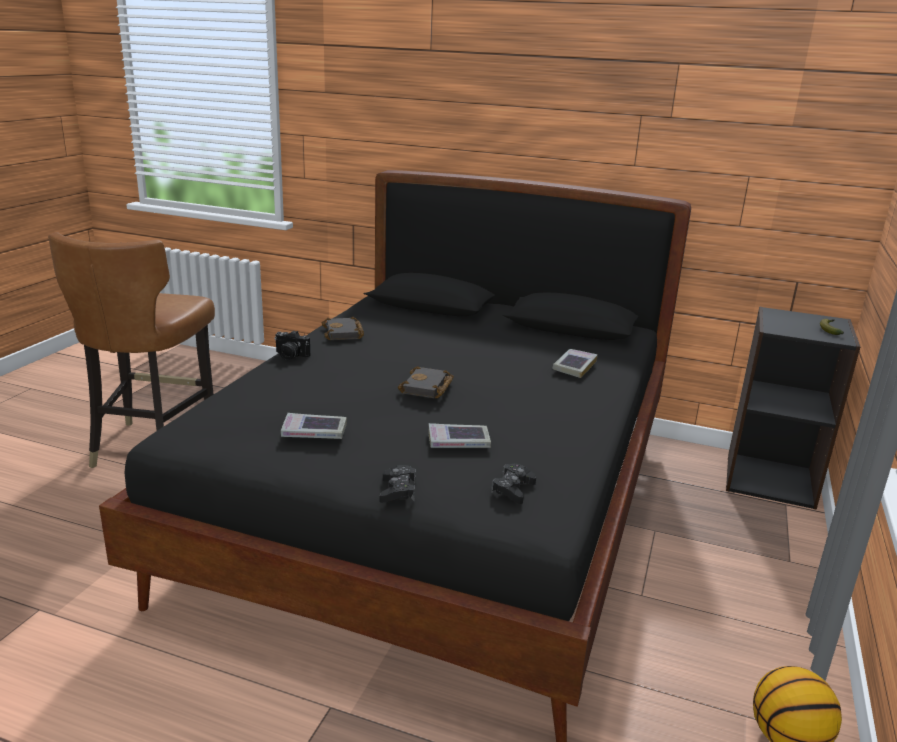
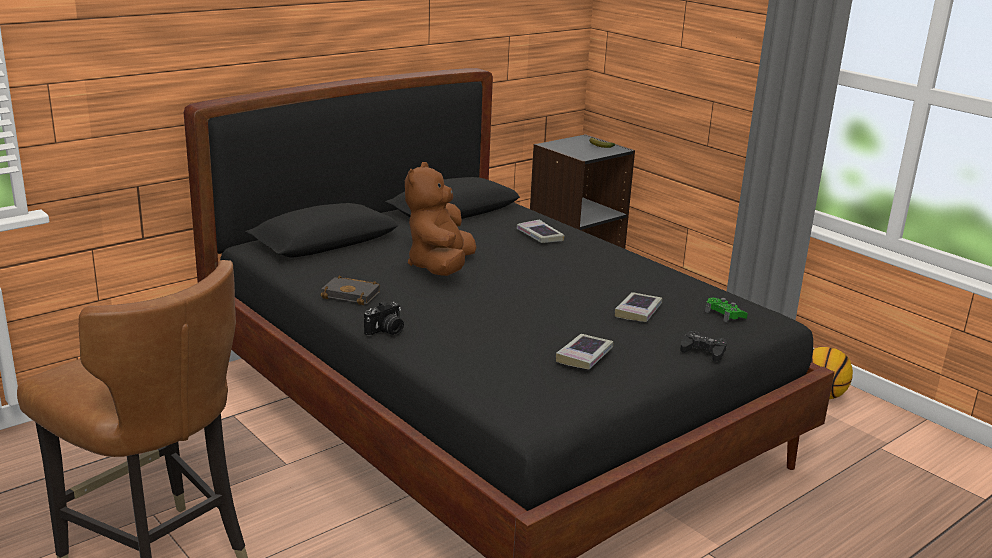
camera: 60 degrees left, 0 degrees up
black book [398,366,454,398] -> none
black game controller [491,464,536,504] -> green game controller [705,297,748,323]
none -> brown plush toy [405,162,477,276]

